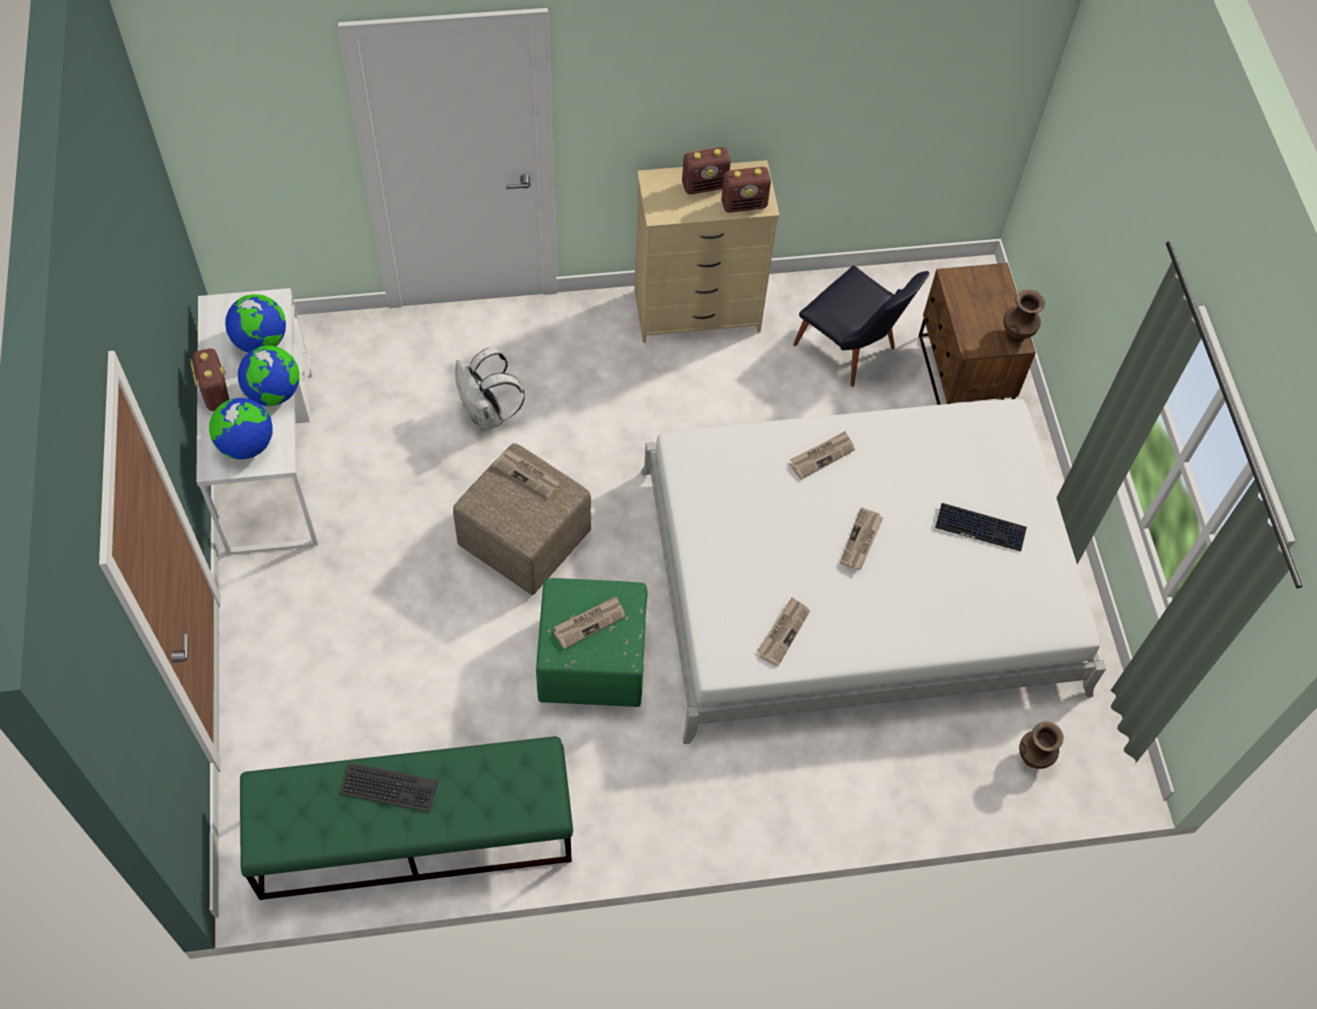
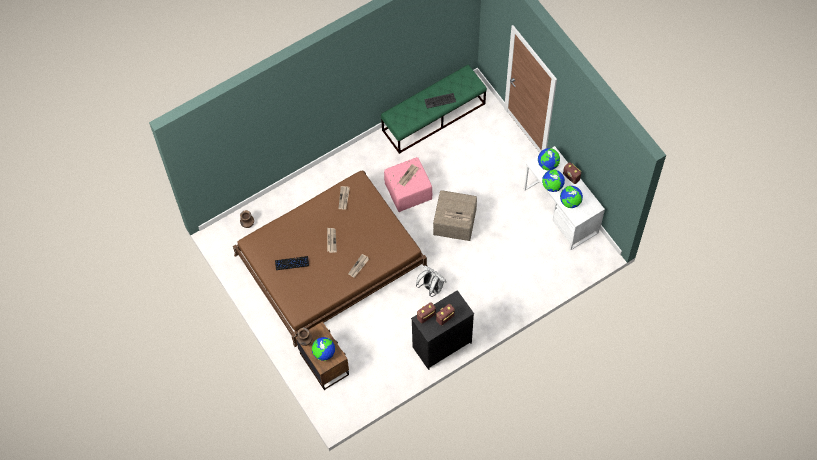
camera: 160 degrees right, 5 degrees up
white backpack [455,348,525,431] -> white backpack moved to [416,266,446,297]
green ottoman [536,578,648,707] -> pink ottoman [384,157,432,212]
beige dresser [634,160,780,343] -> black dresser [411,290,474,370]
white bed [641,399,1106,744] -> brown bed [233,171,427,347]
black chair [793,265,929,387] -> none
none -> globe [312,337,335,361]

